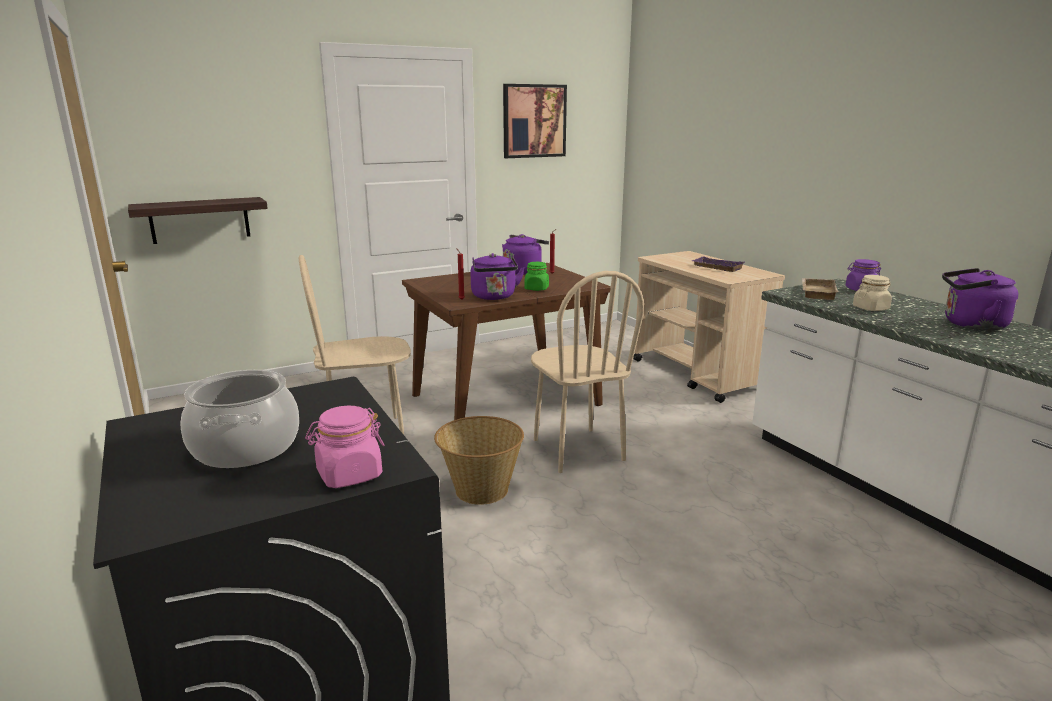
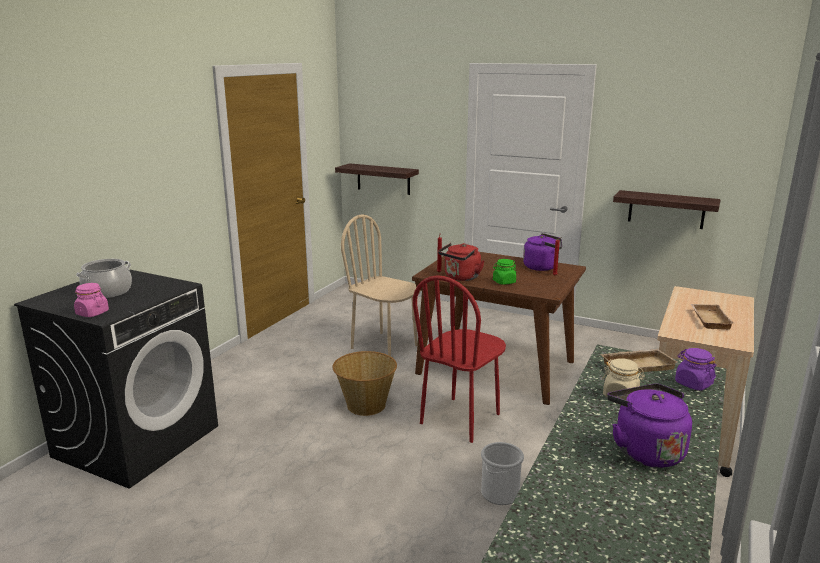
camera: 55 degrees right, 0 degrees up
purple kettle [471,253,525,300] -> red kettle [438,243,484,281]
picture [503,84,567,158] -> none
beige chair [531,271,644,473] -> red chair [413,275,506,443]
purple tray [692,257,745,272] -> beige tray [691,304,734,330]
none -> bucket [481,442,524,505]
none -> shelf [613,190,721,229]

